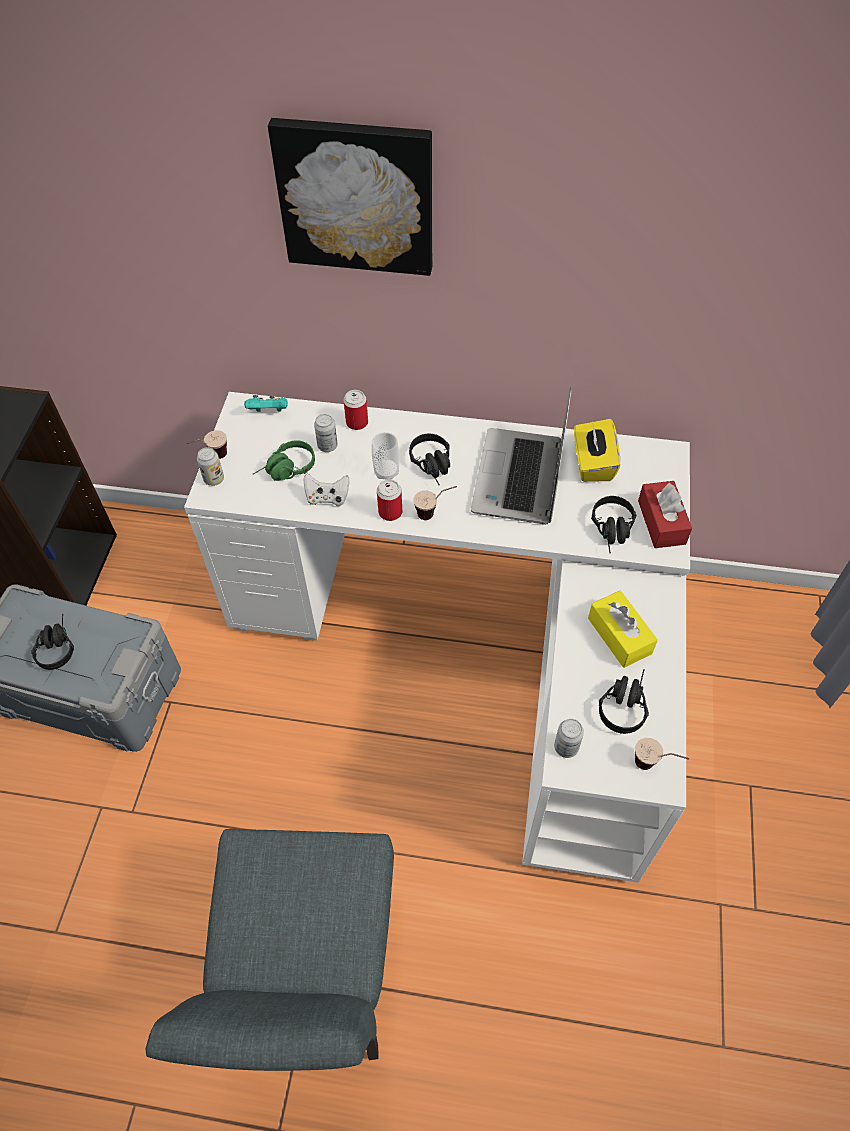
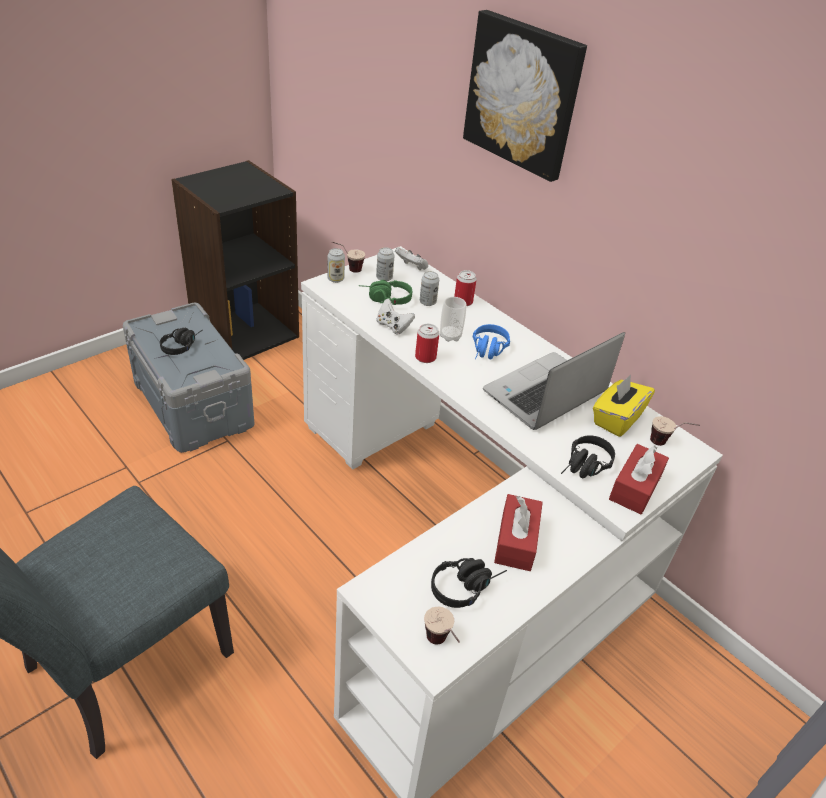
camera: 35 degrees right, 15 degrees down
turquoise game controller [244,395,288,412] -> white game controller [395,247,428,270]
black headphones [409,434,450,485] -> blue headphones [473,324,510,359]
cup [413,486,457,520] -> cup moved to [650,416,700,446]
can [554,719,584,758] -> can moved to [376,247,394,281]
yellow tissue box [588,591,658,668] -> red tissue box [494,494,543,571]

